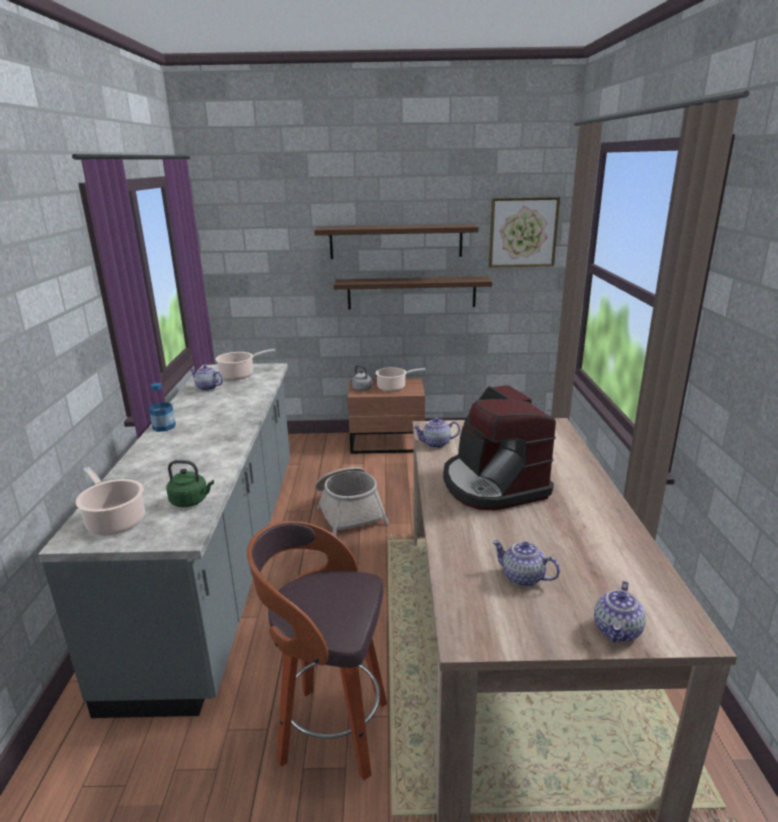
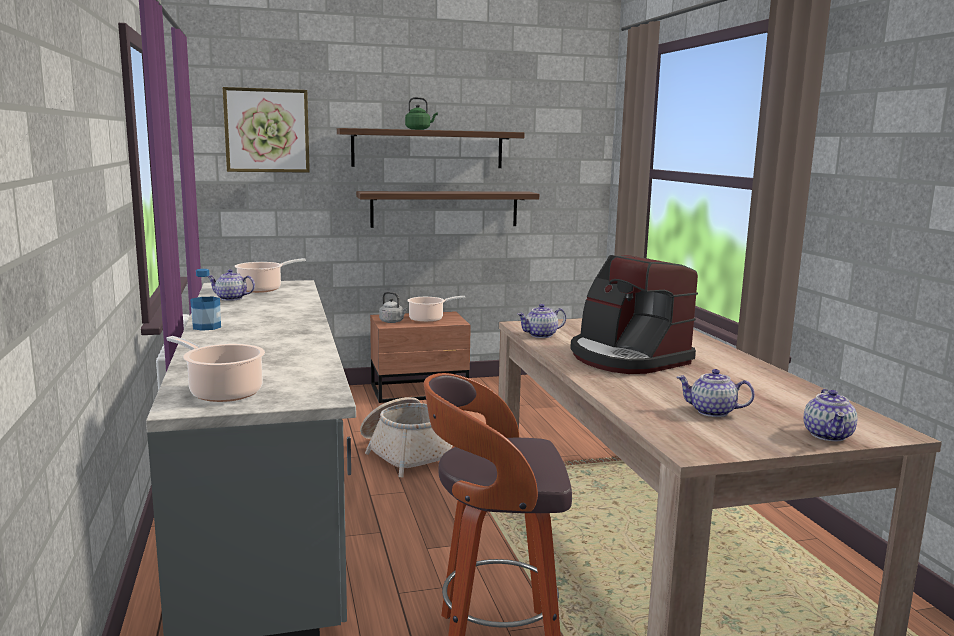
camera: 15 degrees left, 10 degrees down
green kettle [166,460,214,507] -> green kettle moved to [405,97,438,130]
picture [489,197,560,268] -> picture moved to [223,87,310,173]

